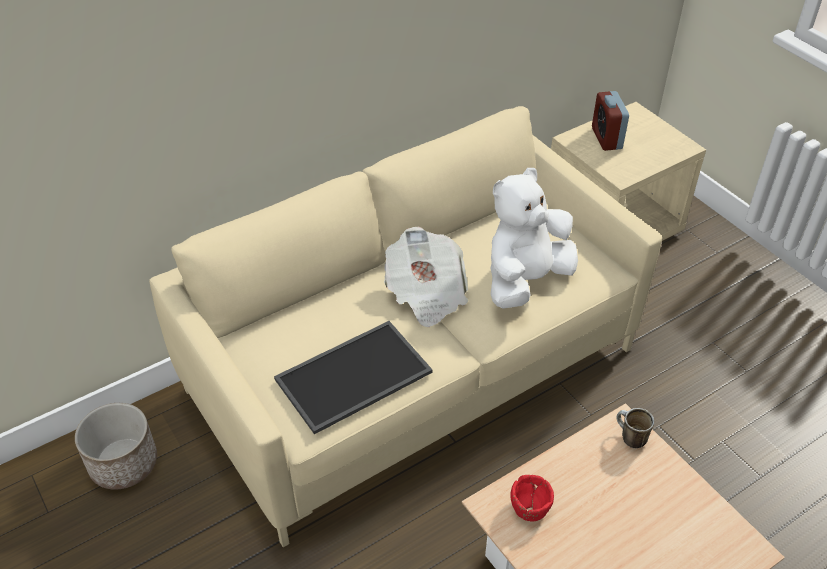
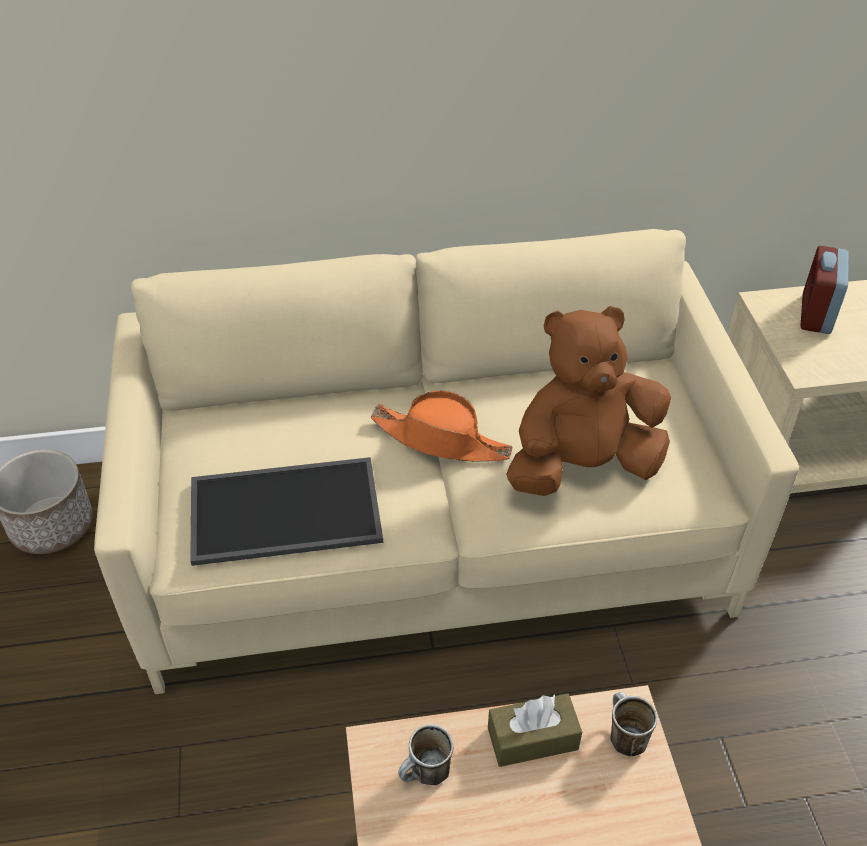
camera: 25 degrees right, 0 degrees up
newspaper [384,227,468,327] -> orange hat [371,391,513,462]
white plush toy [490,168,578,309] -> brown plush toy [506,306,671,496]
red bowl [510,475,554,522] -> mug [398,724,454,785]
none -> brown tissue box [488,693,582,767]

